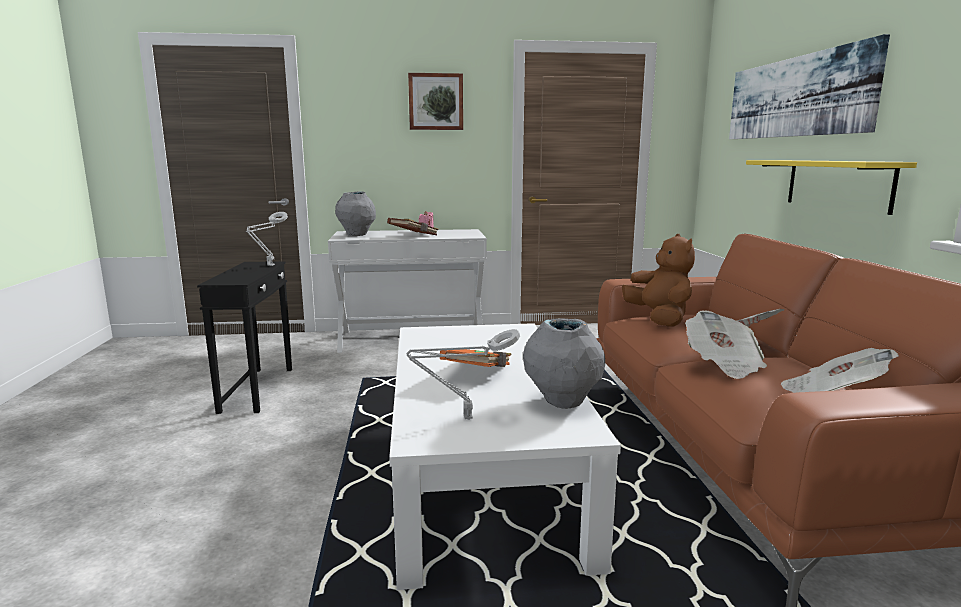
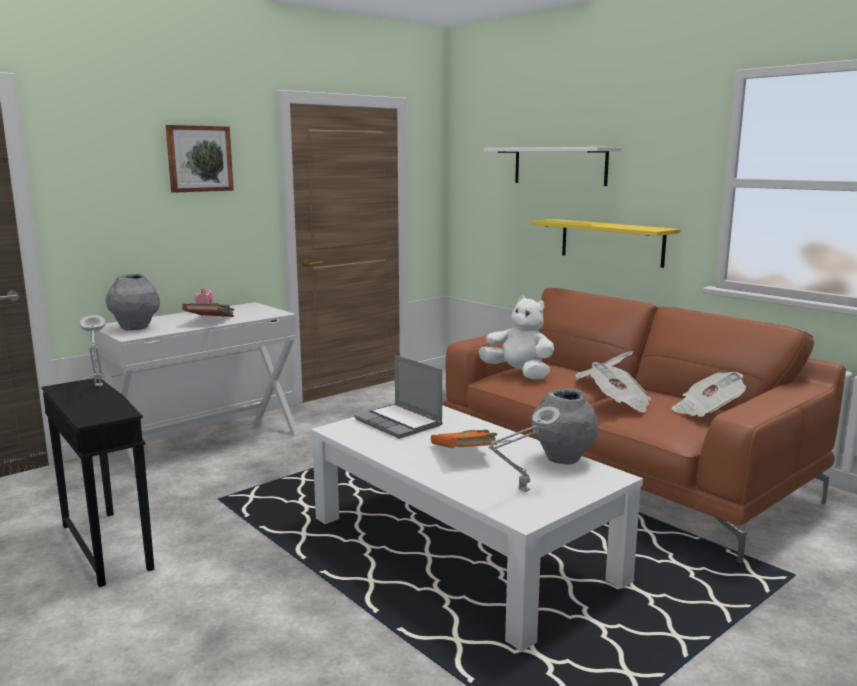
camera: 35 degrees left, 0 degrees up
brown plush toy [622,234,695,327] -> white plush toy [478,296,554,379]
picture [729,34,890,139] -> white shelf [484,147,621,186]
none -> laptop [354,355,443,439]

